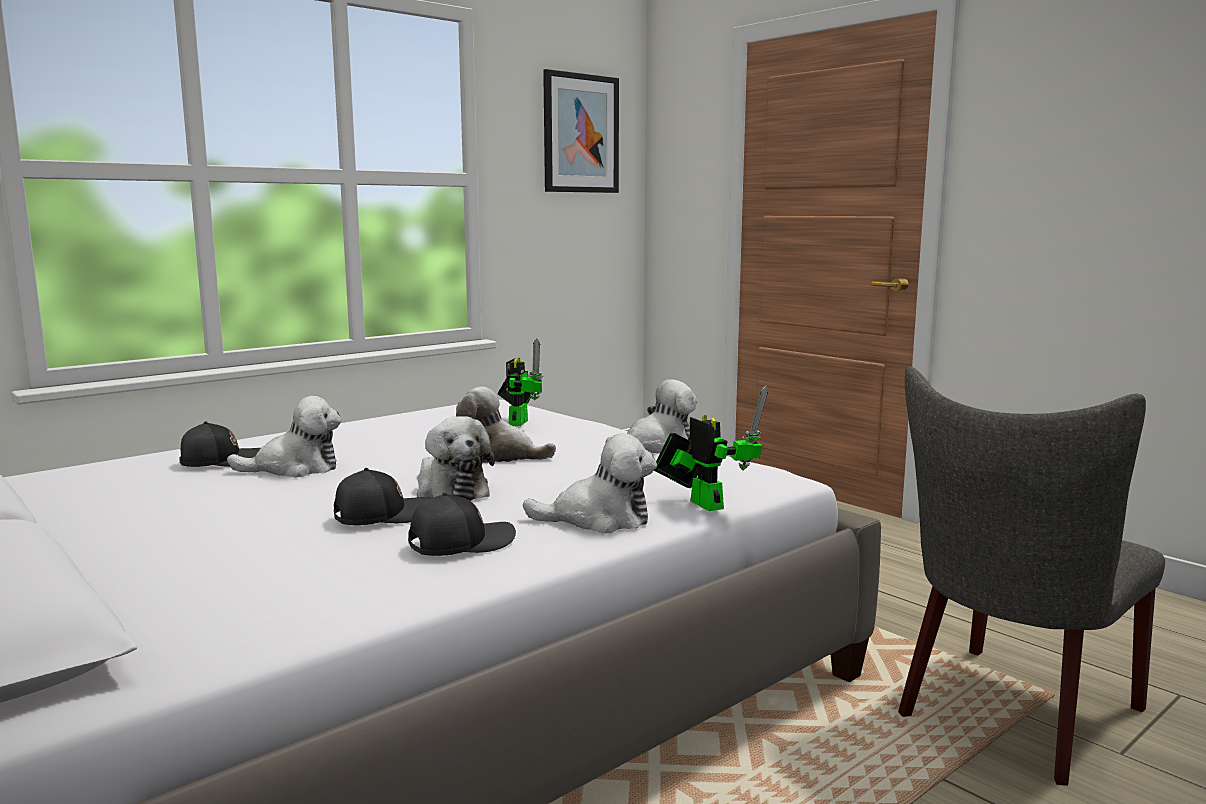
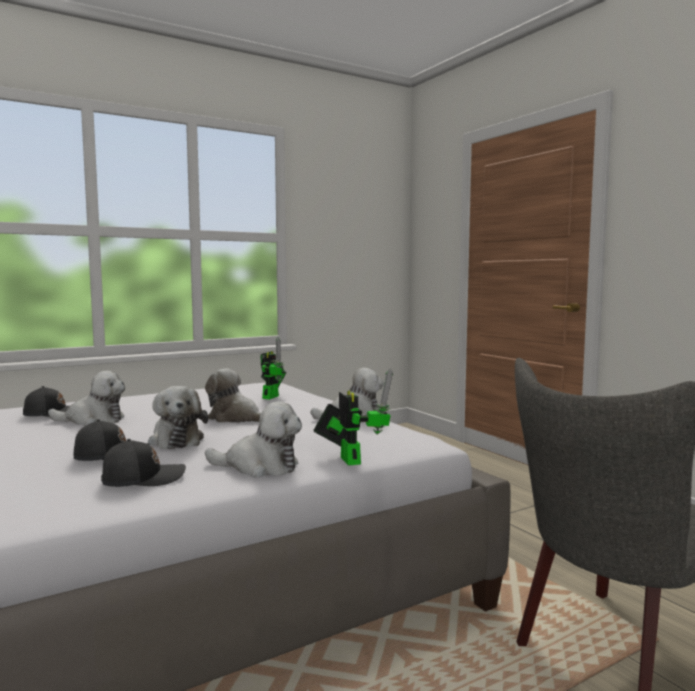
camera: 10 degrees right, 5 degrees down
picture [543,69,619,193] -> none

